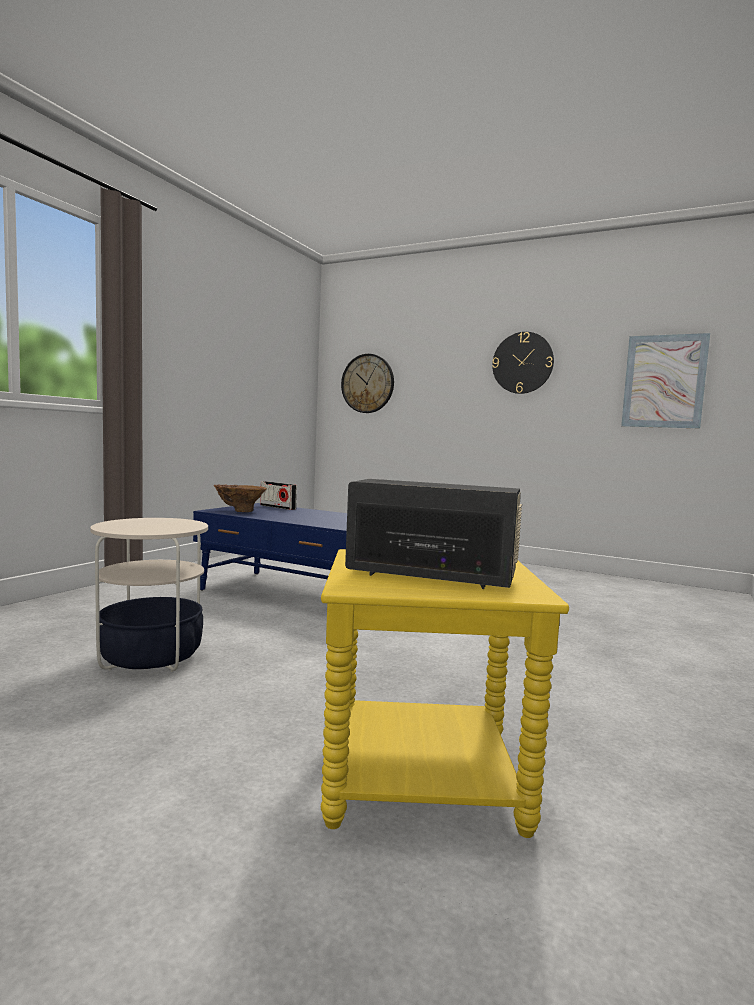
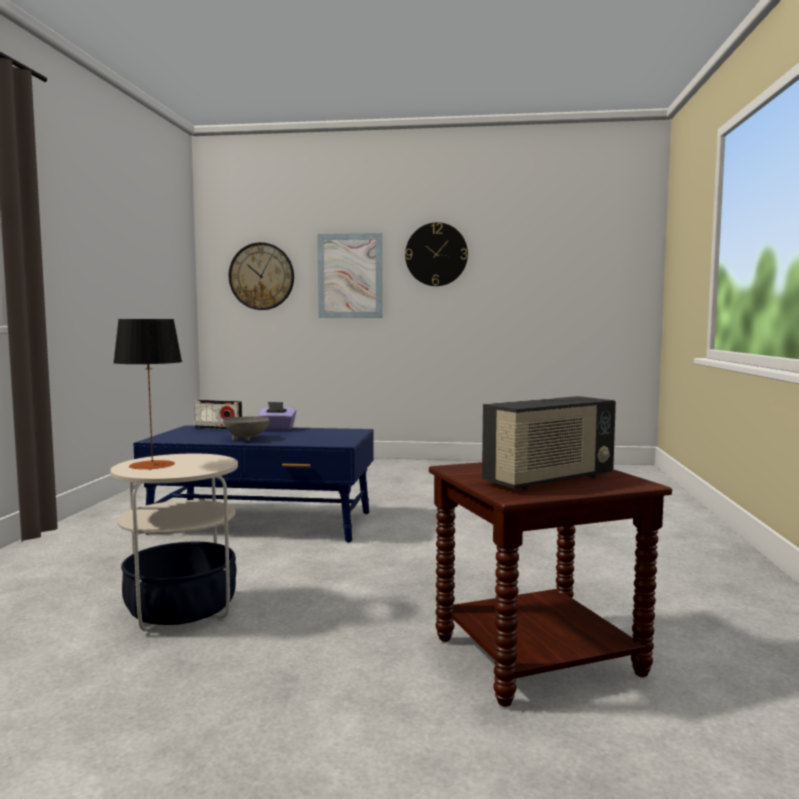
camera: 20 degrees left, 0 degrees up
brown vase [214,485,267,512] -> none
yellow side table [321,549,569,838] -> brown side table [429,462,672,707]
radio [345,479,522,589] -> radio turned 150 degrees clockwise [482,396,616,490]
picture [621,333,710,428] -> picture moved to [317,233,383,318]
none -> table lamp [113,319,182,470]
none -> grey bowl [223,416,270,441]
none -> purple tissue box [257,402,296,430]

